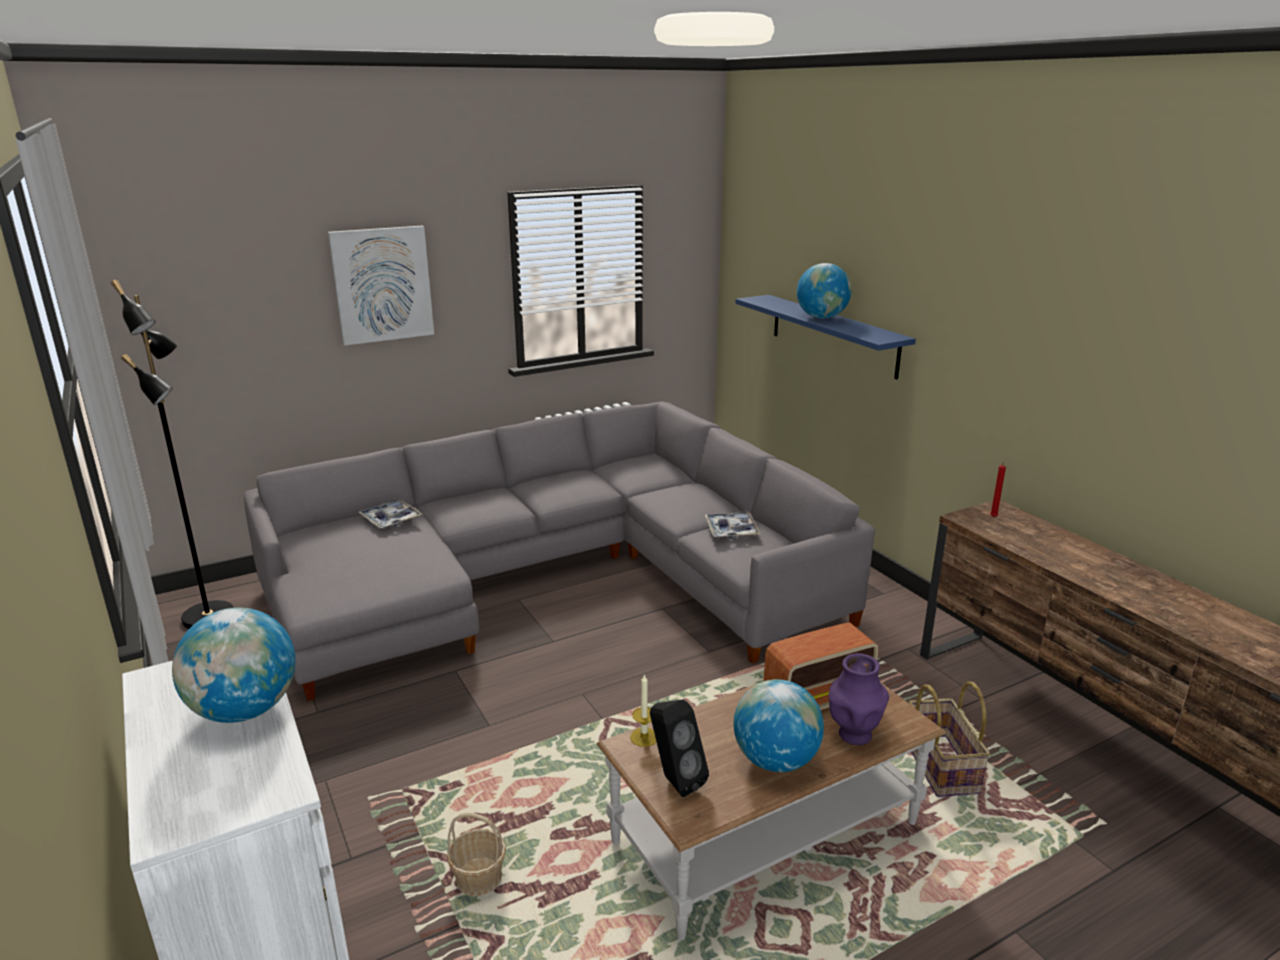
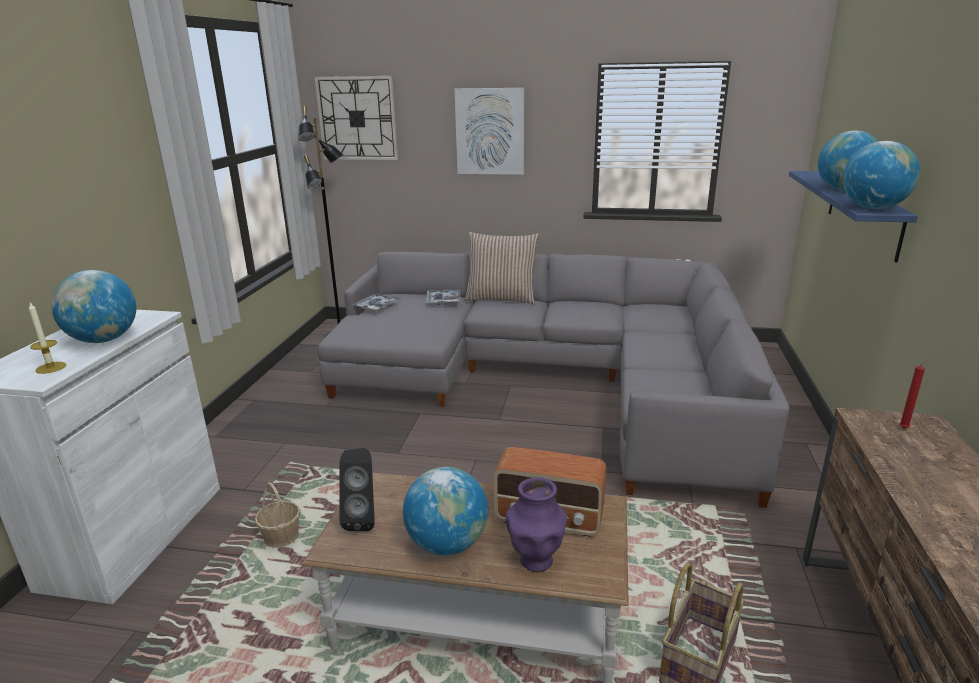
camera: 40 degrees right, 0 degrees up
candle [630,674,656,747] -> candle moved to [29,303,66,374]
tray [705,512,761,539] -> tray moved to [352,294,402,311]
none -> wall clock [314,76,398,160]
none -> pillow [464,232,539,304]
none -> globe [843,141,920,209]

